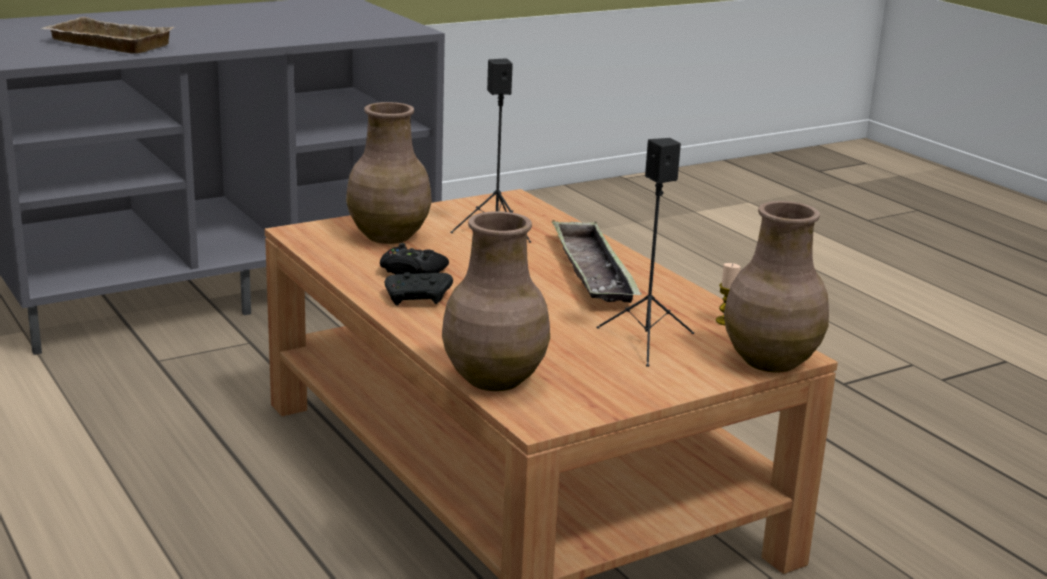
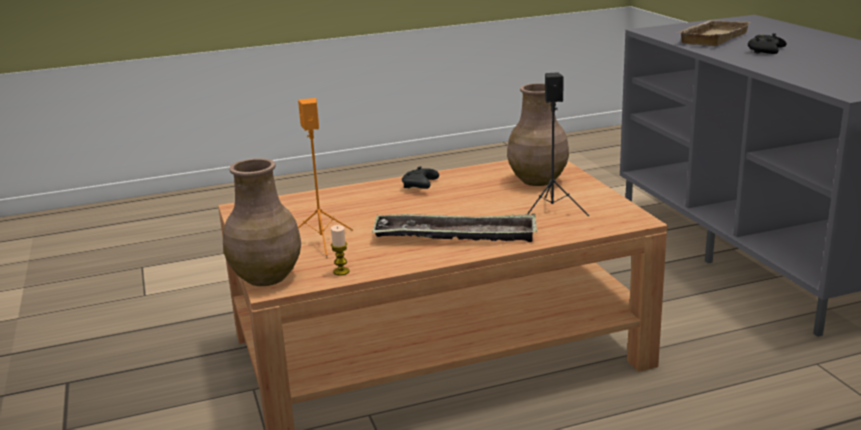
camera: 105 degrees right, 0 degrees up
black game controller [380,243,449,274] -> black game controller moved to [748,33,787,54]
brown vase [442,211,550,391] -> none
black speaker [596,138,694,367] -> orange speaker [298,98,353,258]

